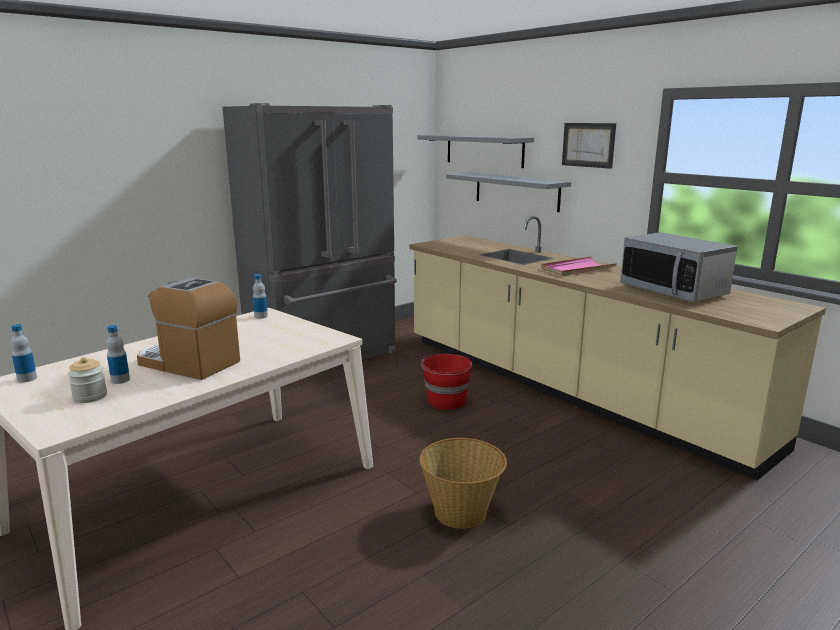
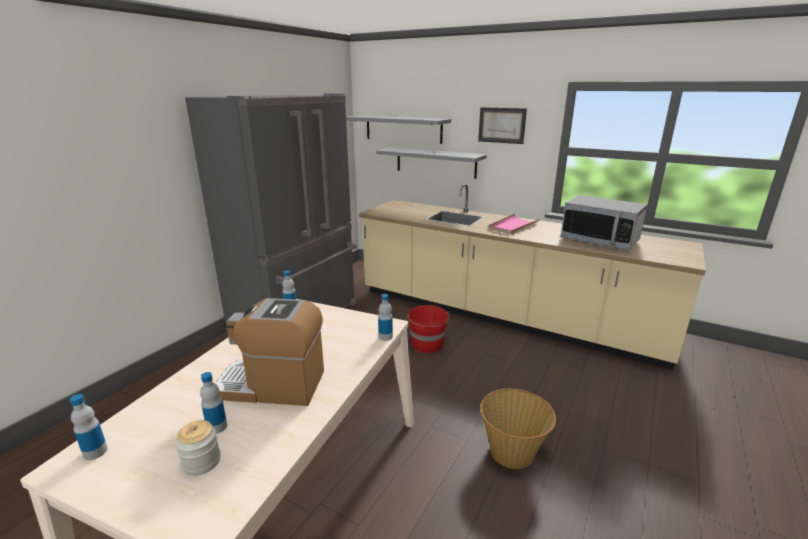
camera: 20 degrees left, 5 degrees up
none -> bottle [378,294,393,341]

